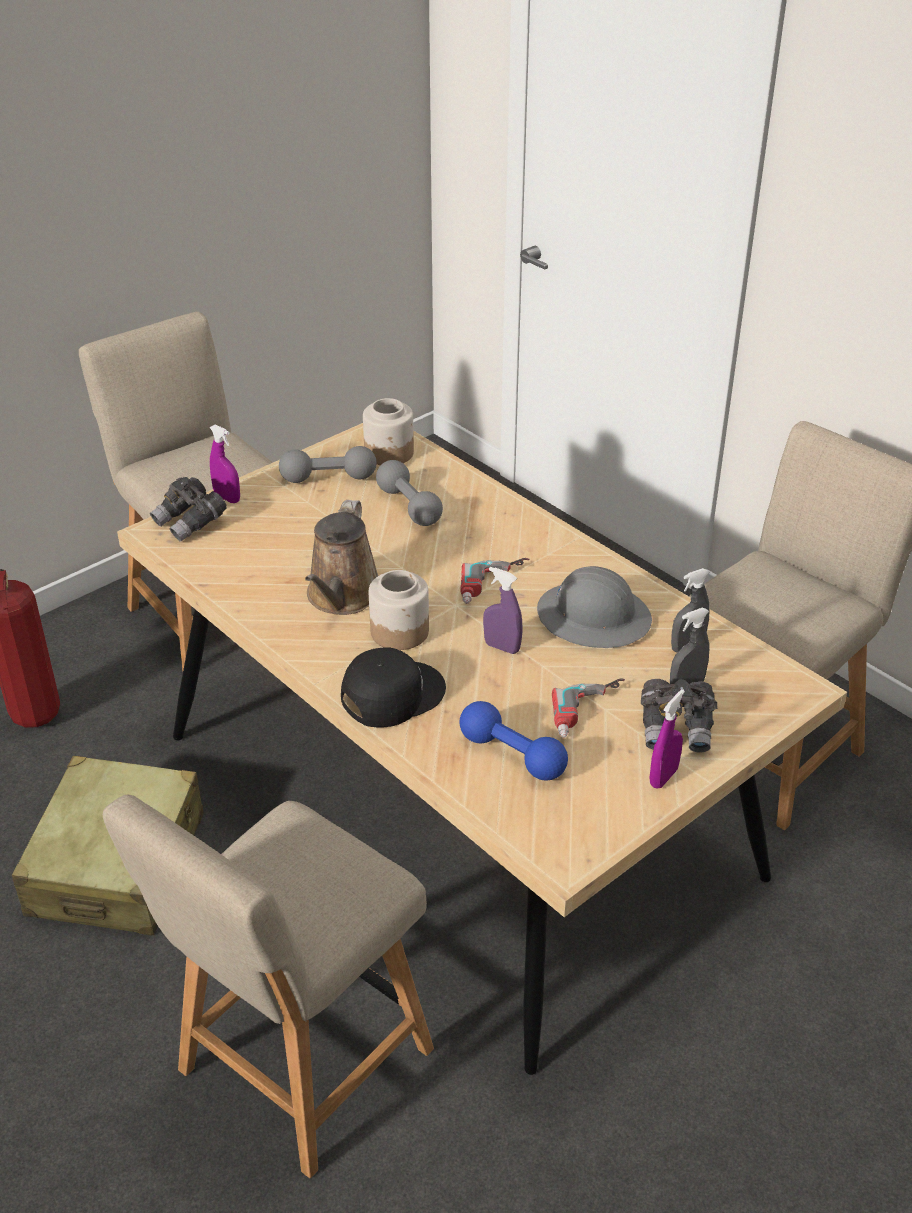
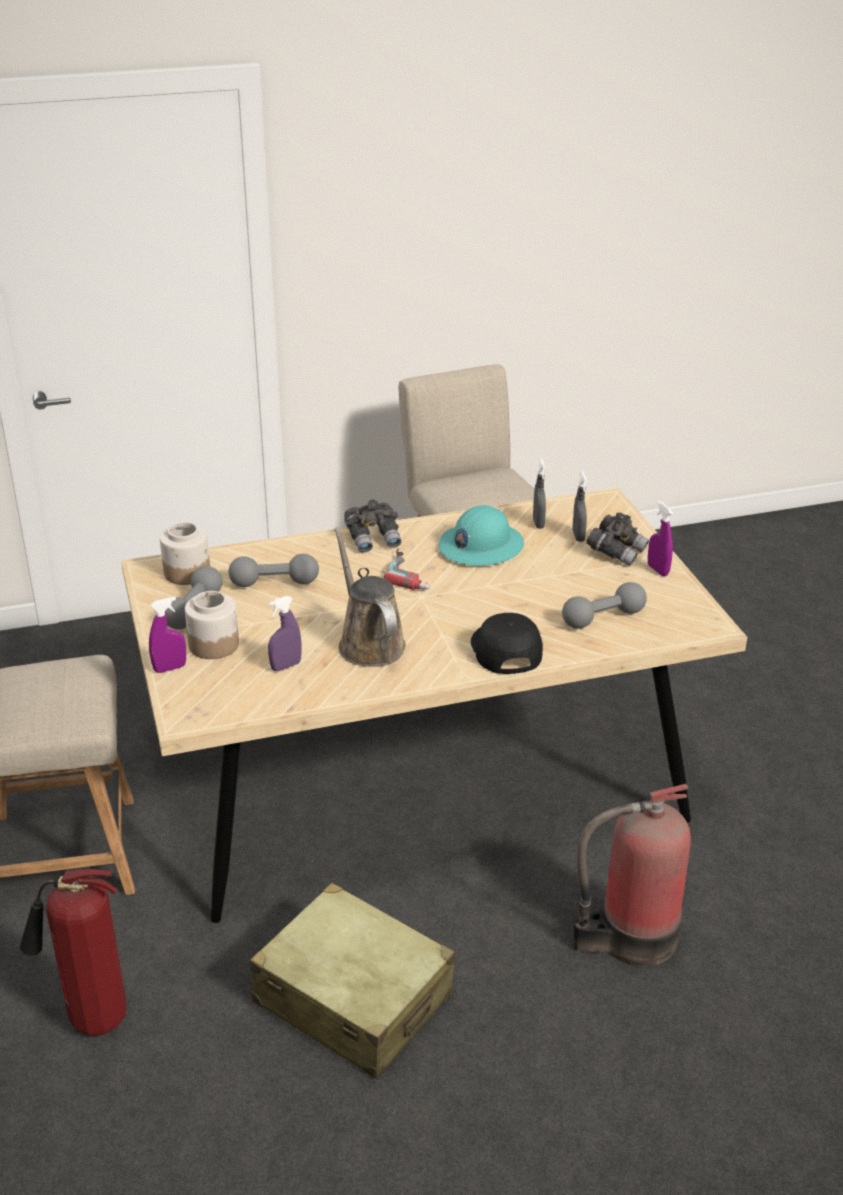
camera: 65 degrees left, 5 degrees down
beige chair [103,795,434,1178] -> fire extinguisher [572,784,691,966]
grey binoculars [150,477,227,542] -> grey binoculars moved to [344,500,401,553]
brown watering can [305,500,378,615] -> brown watering can turned 150 degrees counterclockwise [334,527,406,667]
jar [369,570,429,650] -> jar moved to [185,591,239,659]
blue dumbbell [460,701,568,781] -> grey dumbbell [562,582,647,629]
purple spray bottle [483,567,523,654] -> purple spray bottle moved to [268,596,301,671]
grey hard hat [537,566,652,648] -> turquoise hard hat [439,505,524,566]
power drill [552,679,625,738] -> none

